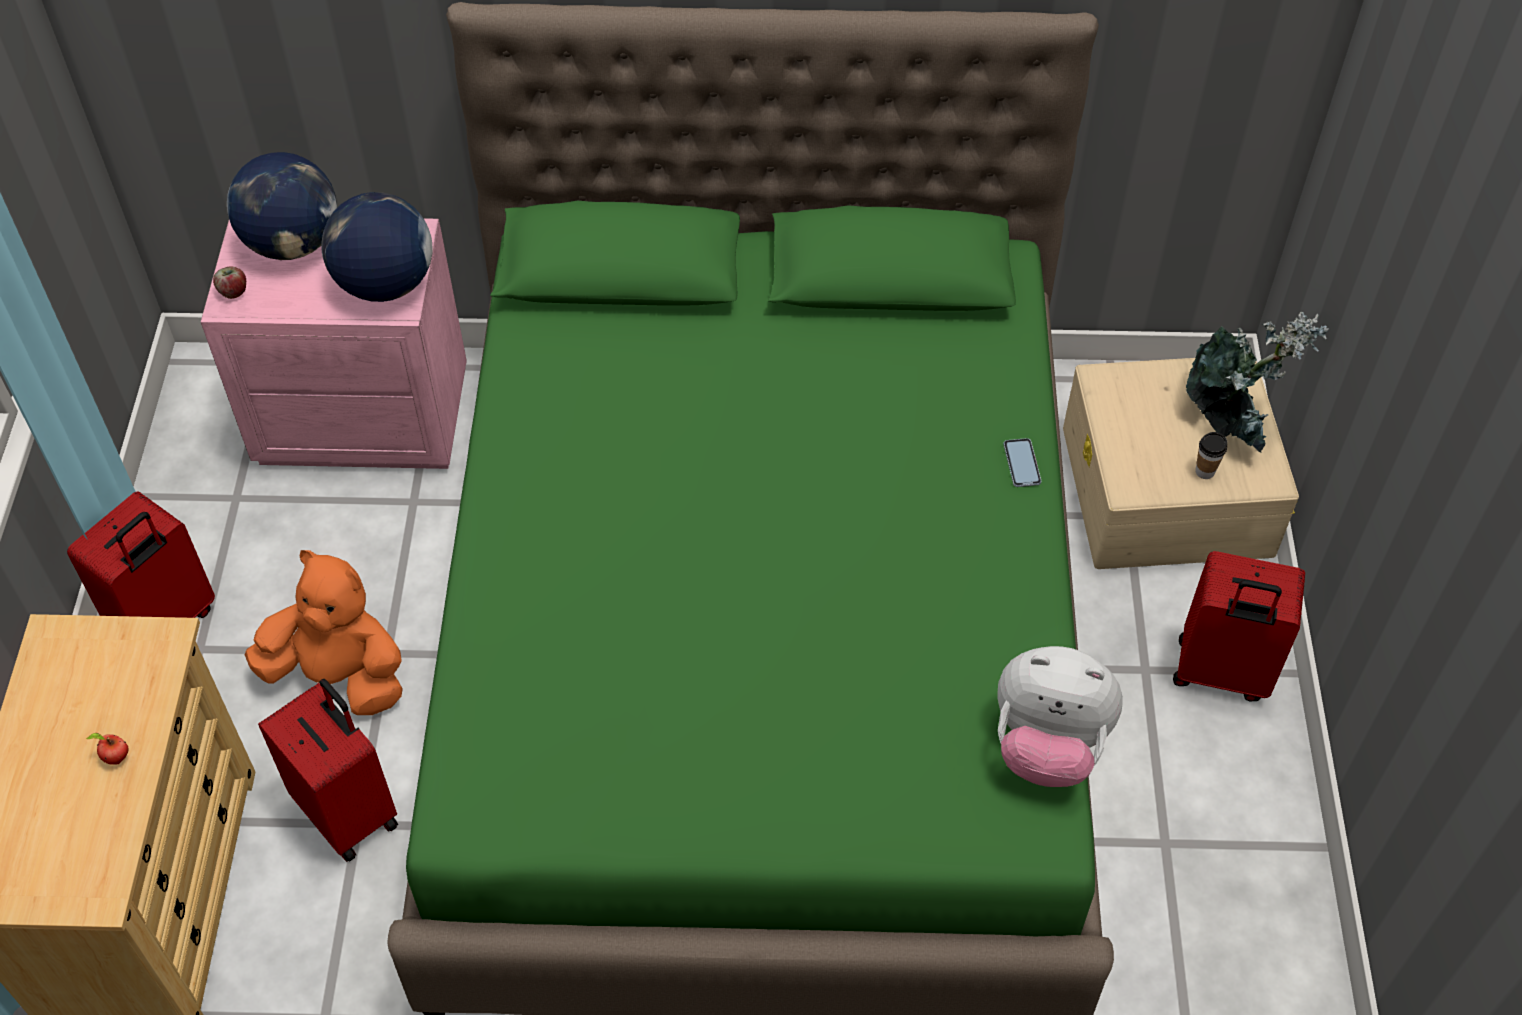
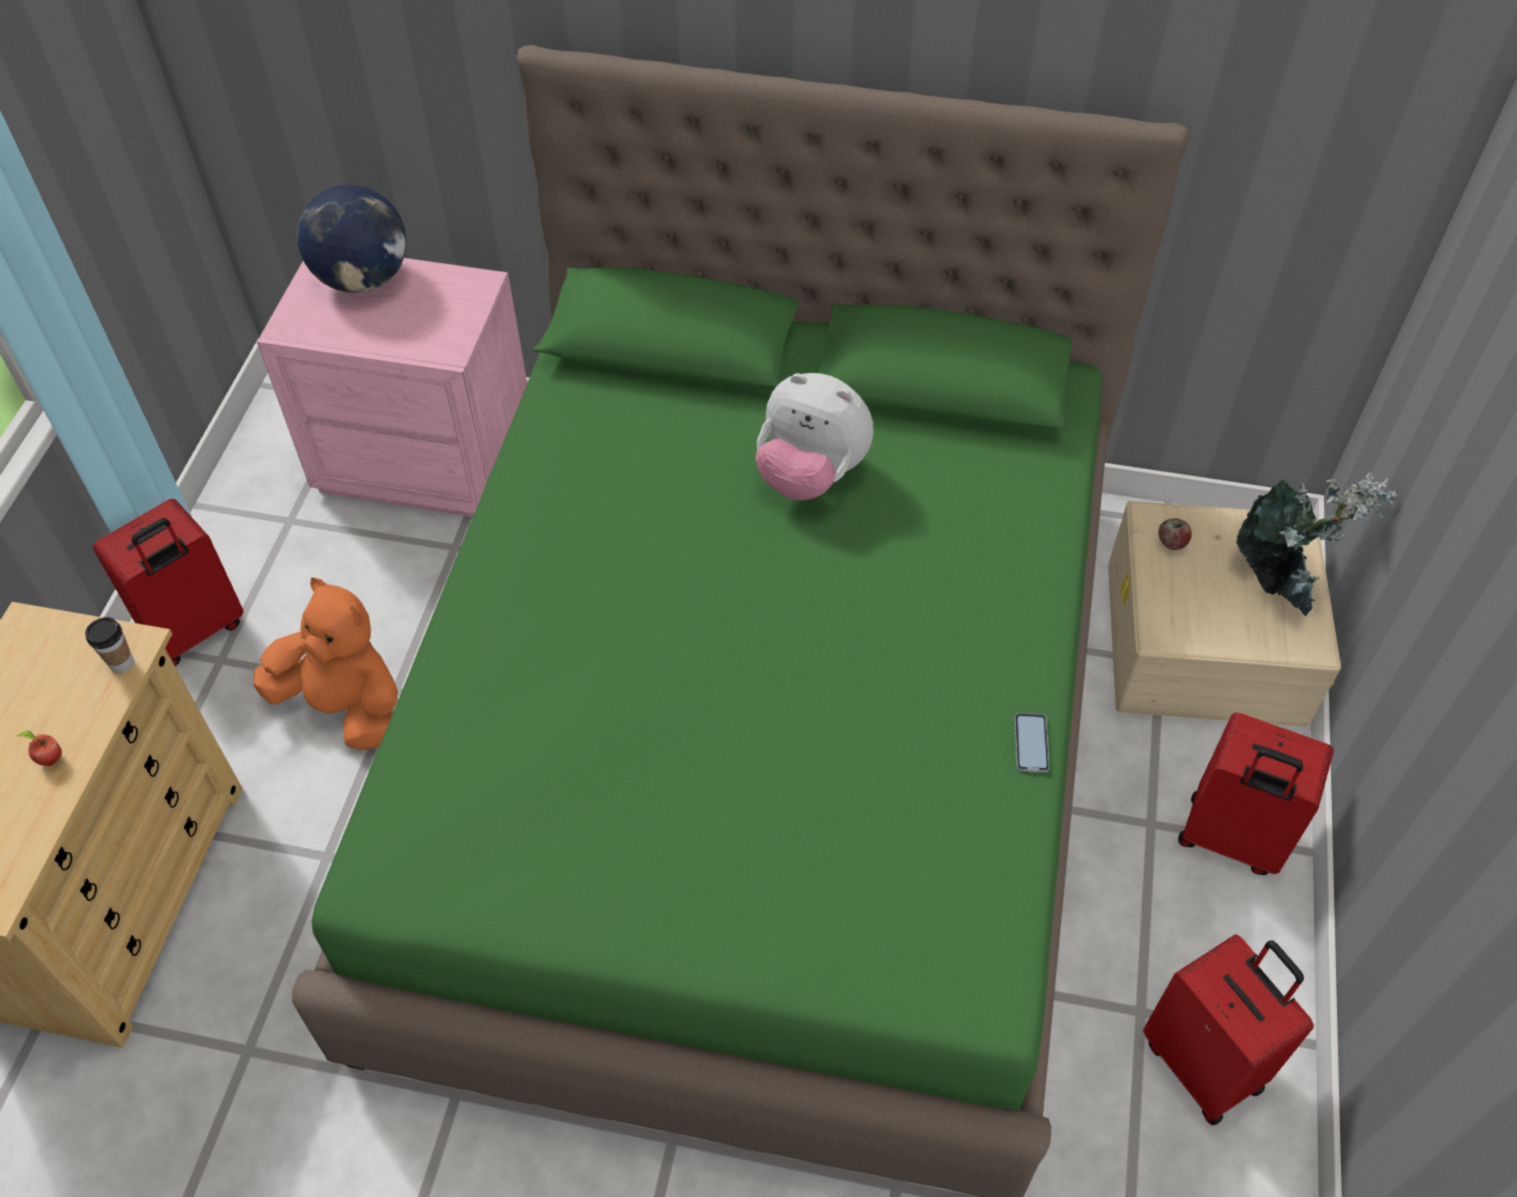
camera: 10 degrees right, 0 degrees up
apple [213,266,246,299] -> apple moved to [1159,518,1192,550]
red suitcase [258,679,398,862] -> red suitcase moved to [1143,934,1314,1125]
globe [321,192,433,302] -> none
plush toy [997,646,1123,787] -> plush toy moved to [755,373,873,500]
phone [1003,438,1041,487] -> phone moved to [1014,713,1050,772]
cup [1195,432,1227,479] -> cup moved to [85,617,134,673]

